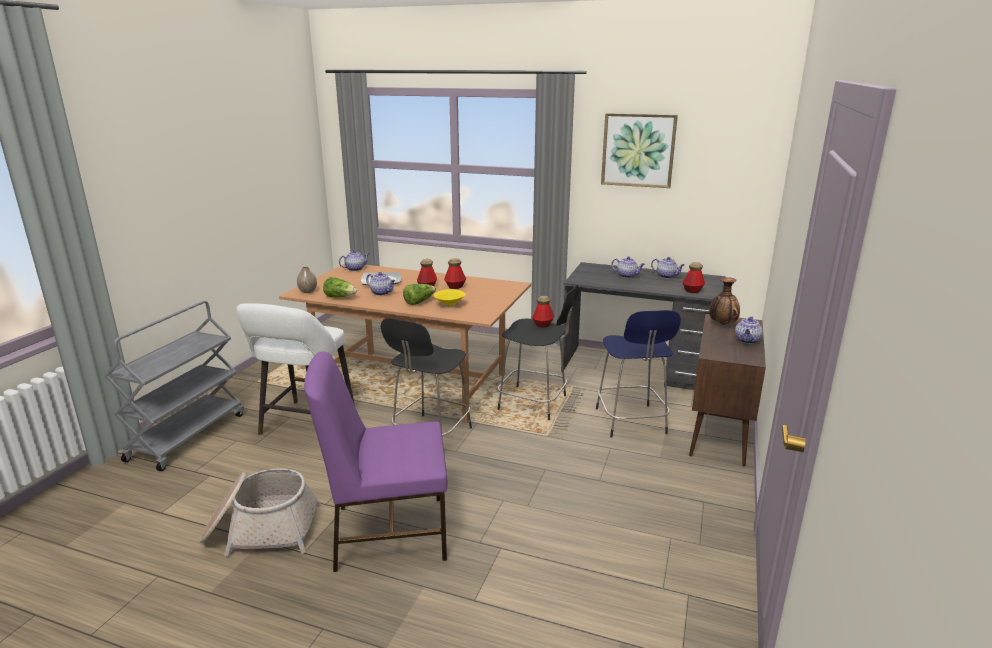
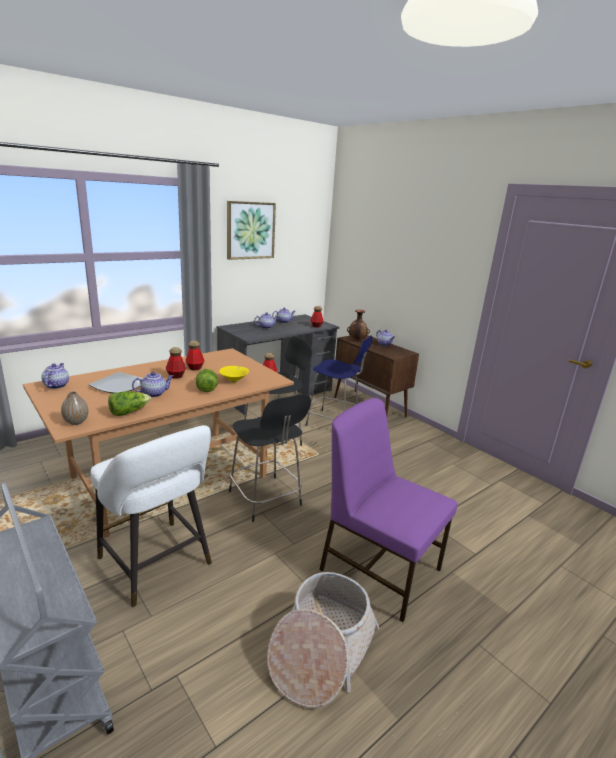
camera: 60 degrees left, 0 degrees up
purple chair [304,351,448,572] -> purple chair turned 105 degrees clockwise [319,398,457,622]

